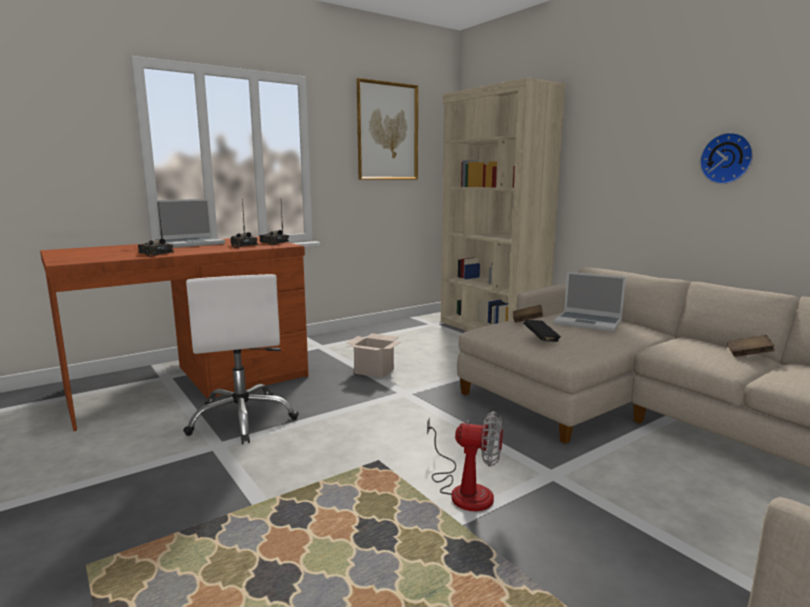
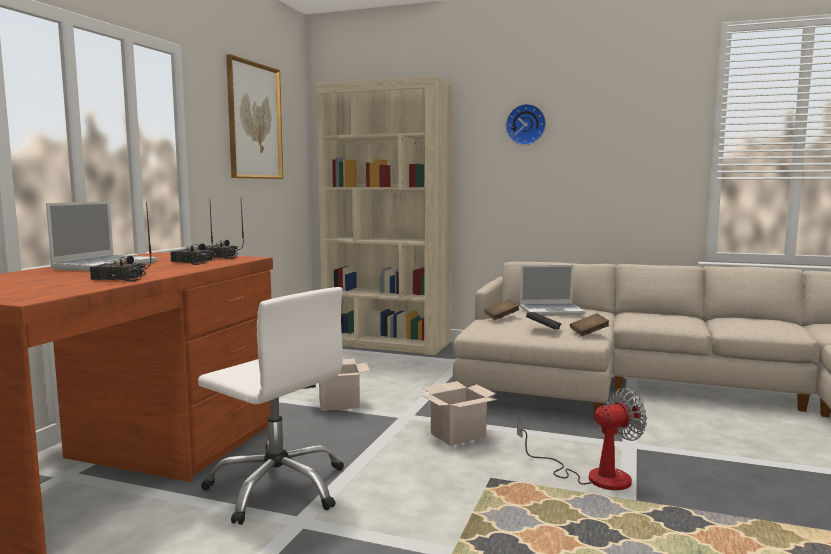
camera: 35 degrees left, 5 degrees down
wall clock [700,132,753,184] -> wall clock moved to [506,104,546,145]
brown book [727,335,775,357] -> brown book moved to [570,313,609,336]
none -> cardboard box [421,381,497,446]

